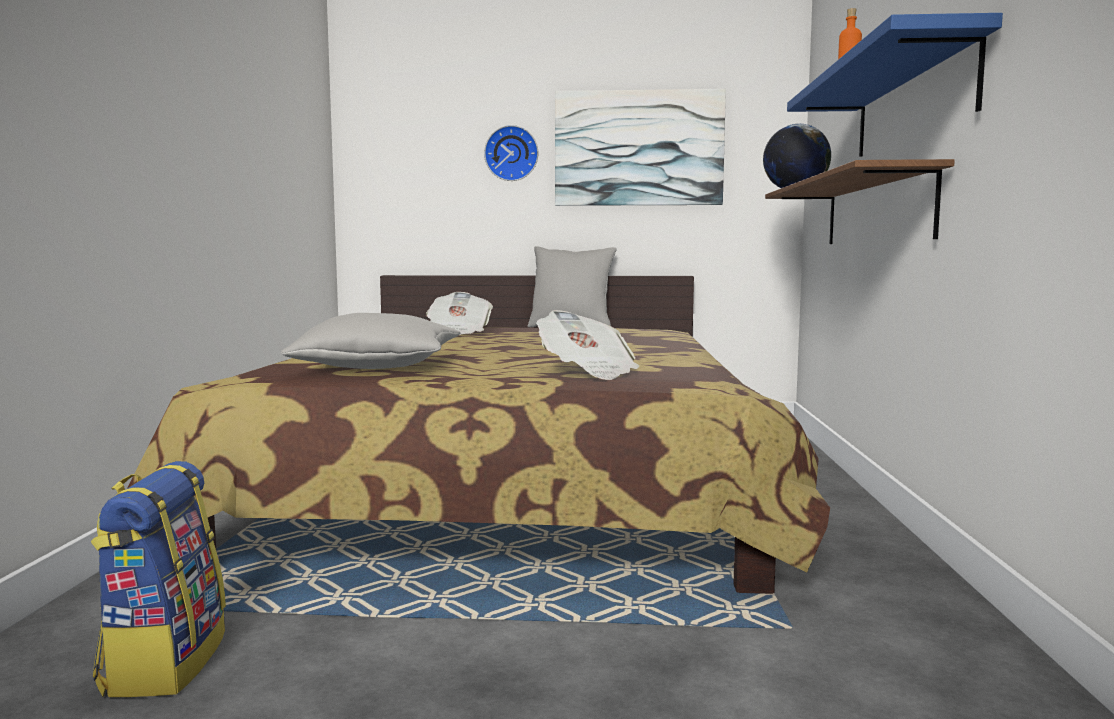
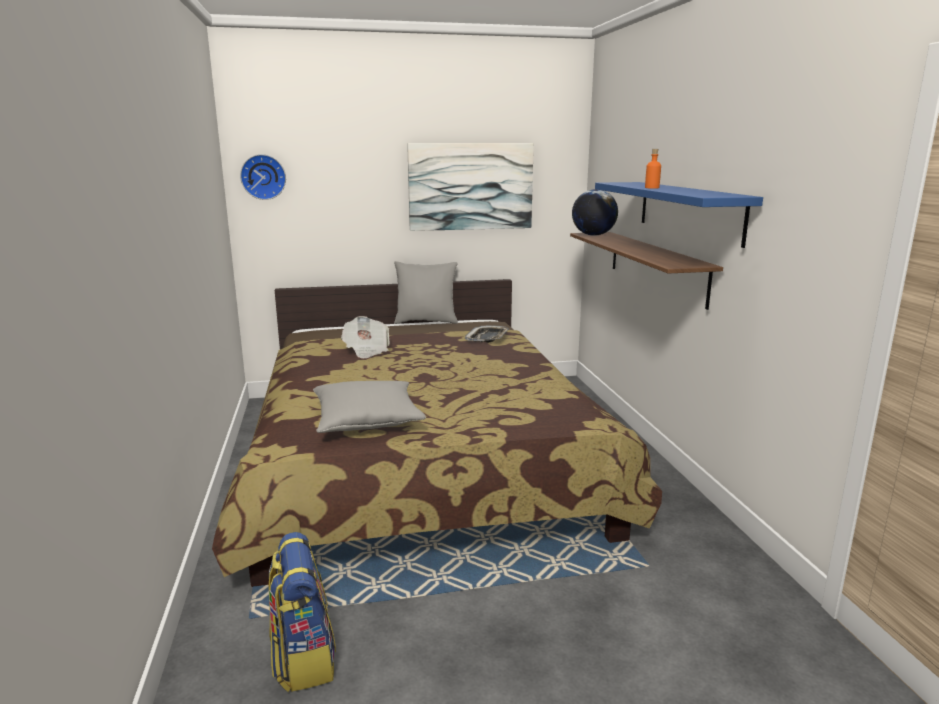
camera: 15 degrees left, 10 degrees up
wall clock [484,125,538,181] -> wall clock moved to [240,154,286,200]
newspaper [536,310,640,380] -> none
none -> tray [465,325,509,342]

